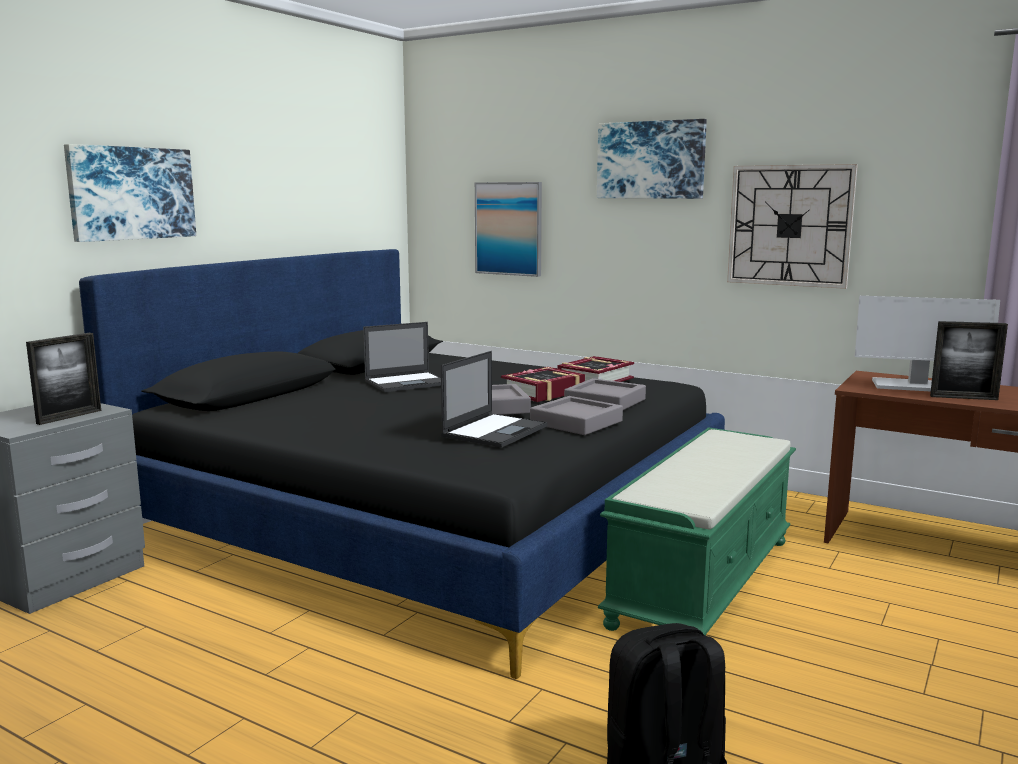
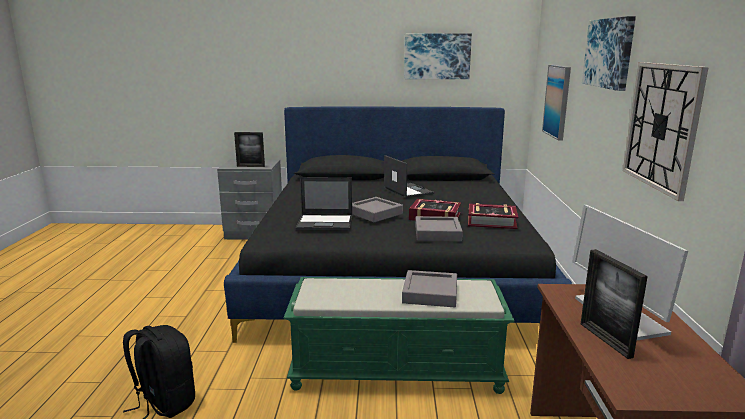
camera: 60 degrees right, 5 degrees up
picture [64,144,196,242] -> picture moved to [404,34,472,79]
laptop [363,322,441,392] -> laptop turned 150 degrees counterclockwise [384,155,434,198]
grey tray [530,396,623,435] -> grey tray moved to [402,270,457,307]

